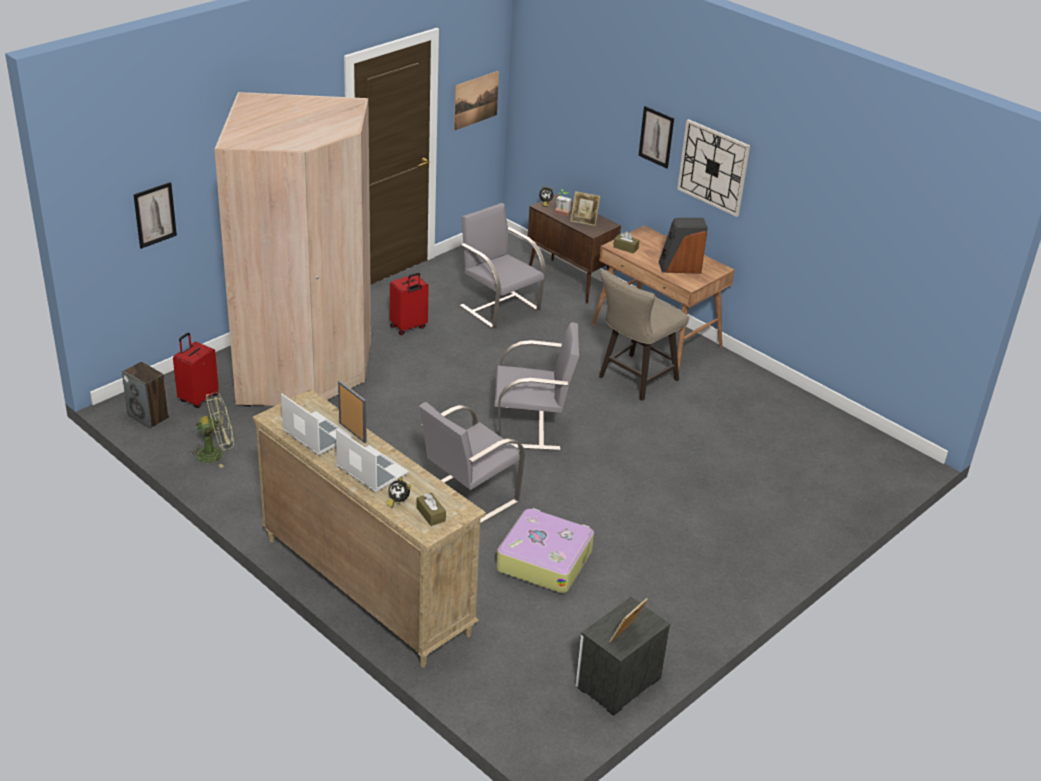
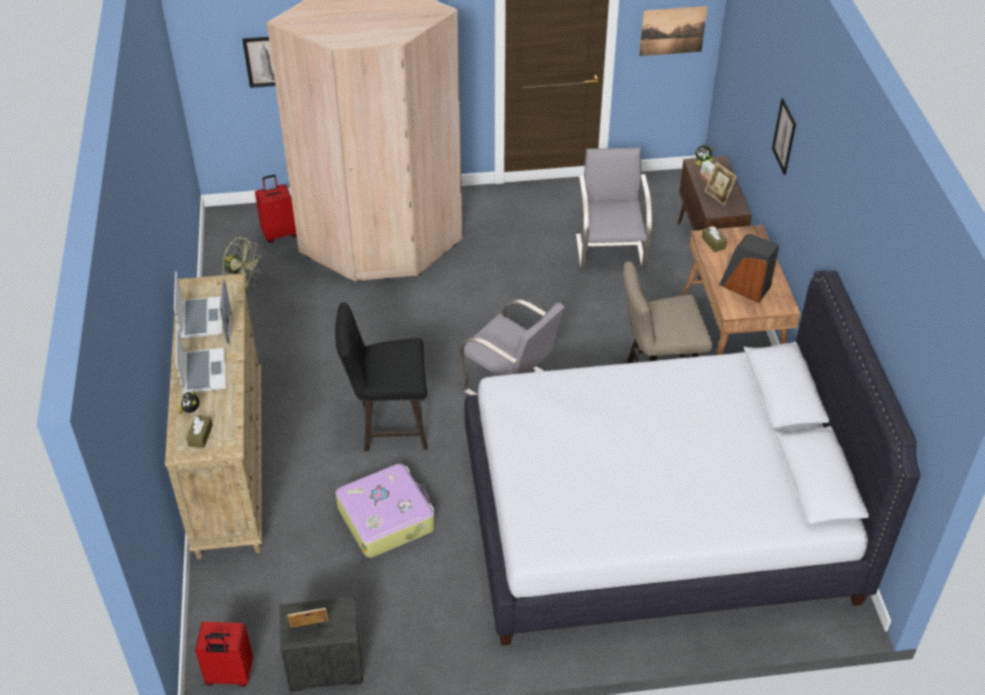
camera: 40 degrees right, 10 degrees up
speaker [122,362,169,428] -> none
red suitcase [390,273,429,335] -> red suitcase moved to [195,622,253,687]
grey chair [419,402,525,524] -> black stool [335,302,428,451]
wall clock [677,119,750,217] -> none
none -> white bed [464,271,921,646]

